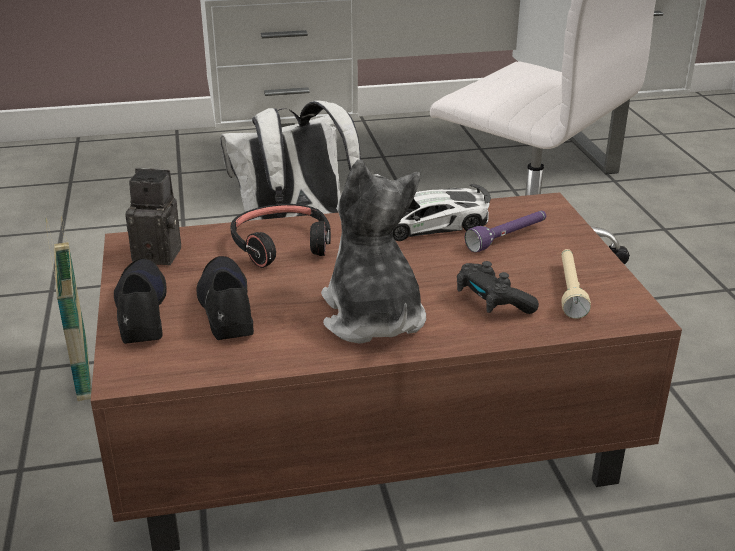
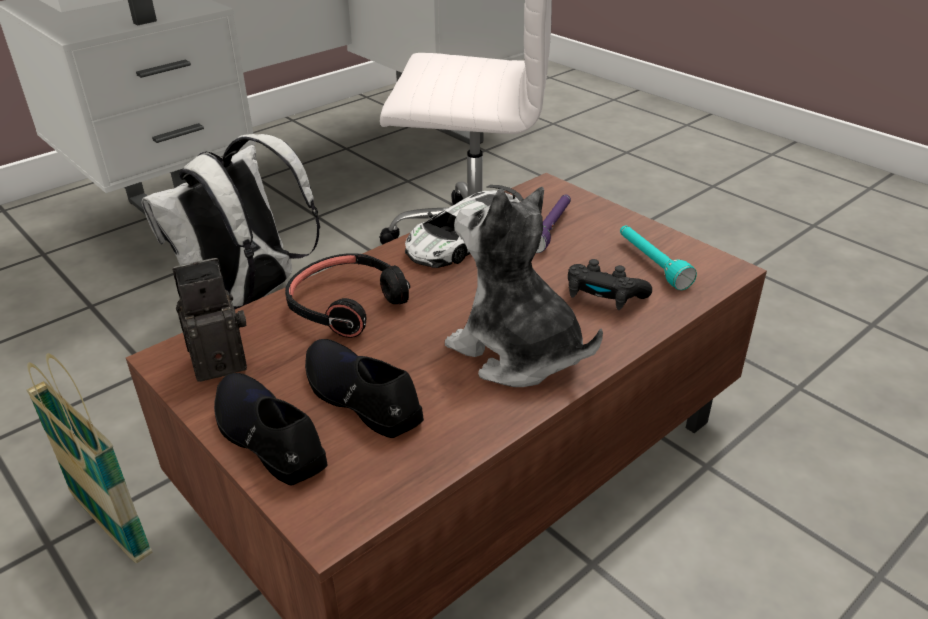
camera: 30 degrees left, 5 degrees up
beige flashlight [561,249,591,319] -> turquoise flashlight [620,225,697,290]

